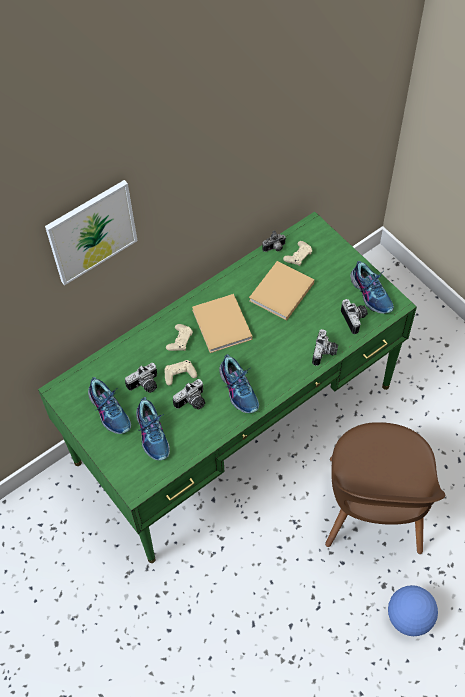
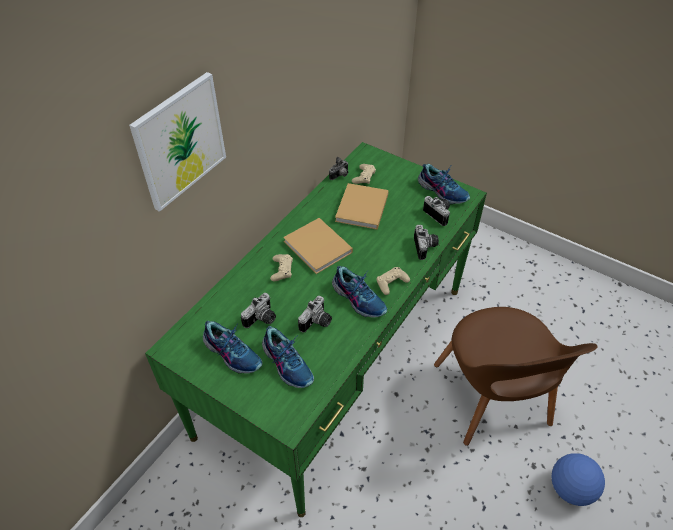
camera: 20 degrees left, 10 degrees down
beige game controller [165,360,197,386] -> beige game controller moved to [376,267,410,295]

